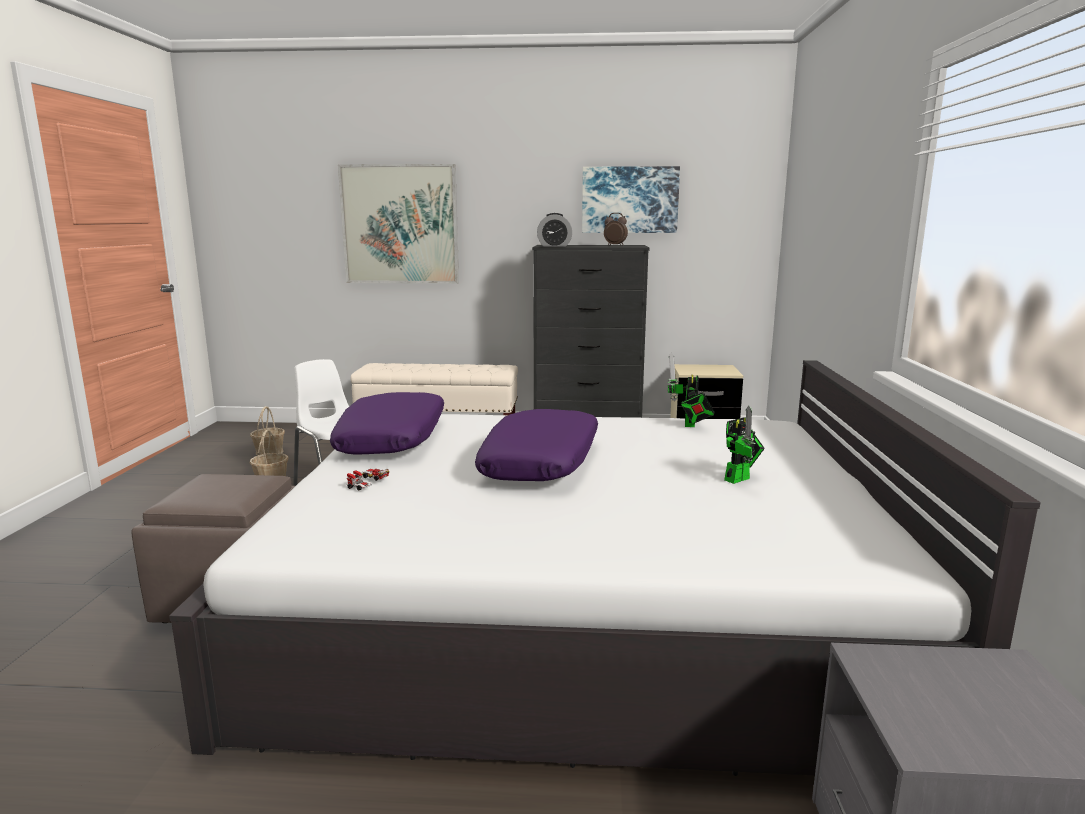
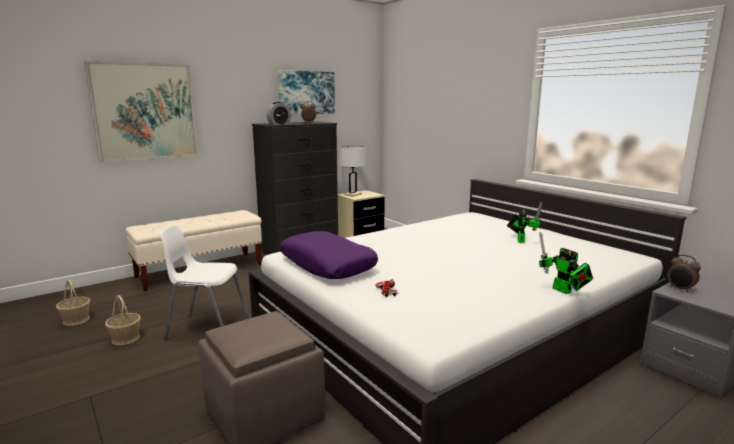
camera: 40 degrees left, 0 degrees up
purple pillow [475,409,598,481] -> none
toy robot [667,353,714,427] -> toy robot moved to [539,232,593,294]
none -> white table lamp [340,146,366,197]
none -> alarm clock [667,255,701,292]

